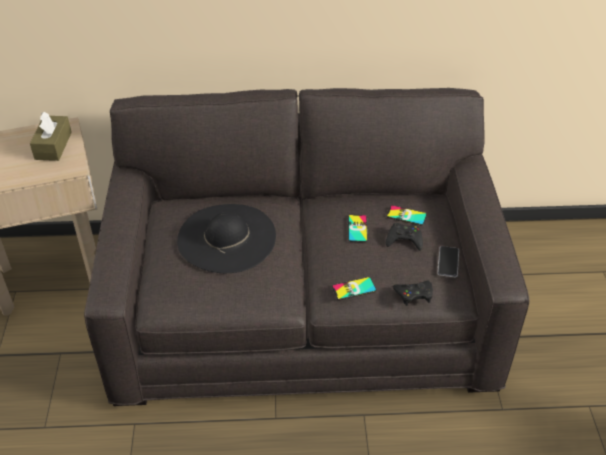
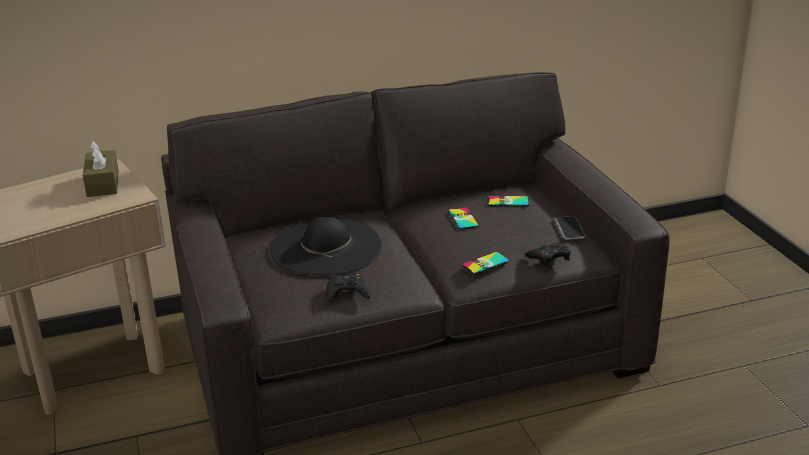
camera: 15 degrees left, 15 degrees down
black game controller [386,223,423,251] -> black game controller moved to [326,273,371,302]

